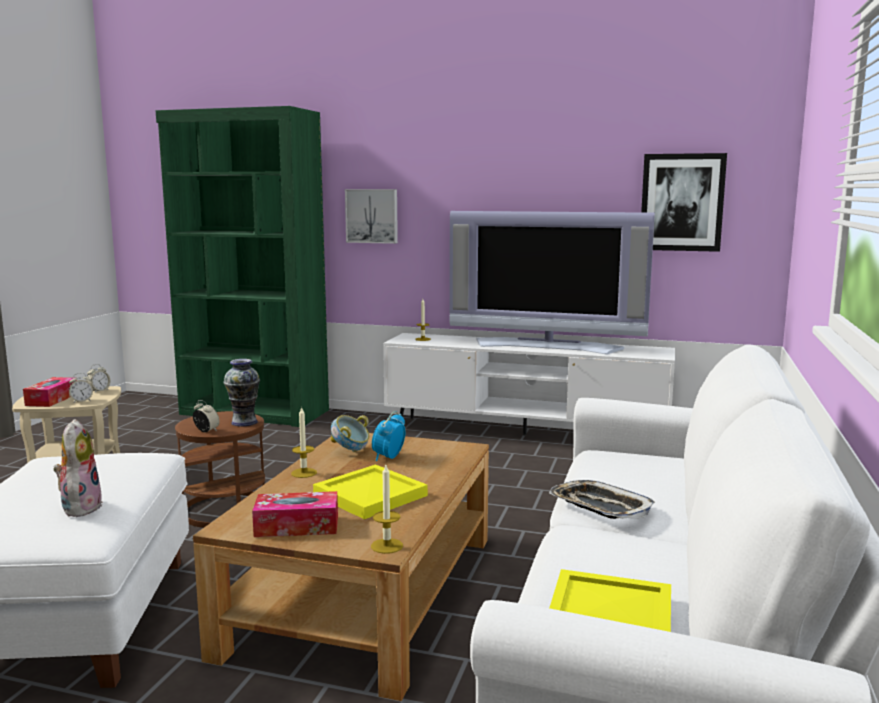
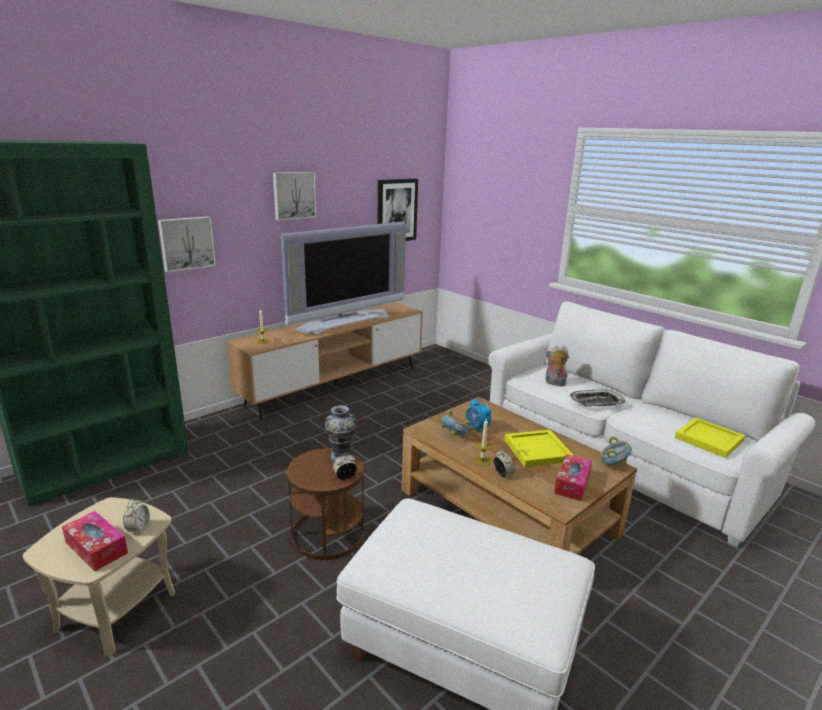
camera: 60 degrees left, 10 degrees up
plush toy [53,419,102,517] -> plush toy moved to [545,345,569,386]
alarm clock [87,364,111,393] -> alarm clock moved to [494,449,515,477]
candle [371,465,403,554] -> bowl [600,436,632,465]
white tv stand [383,333,675,435] -> brown tv stand [226,302,423,419]
none -> picture [273,172,317,221]

